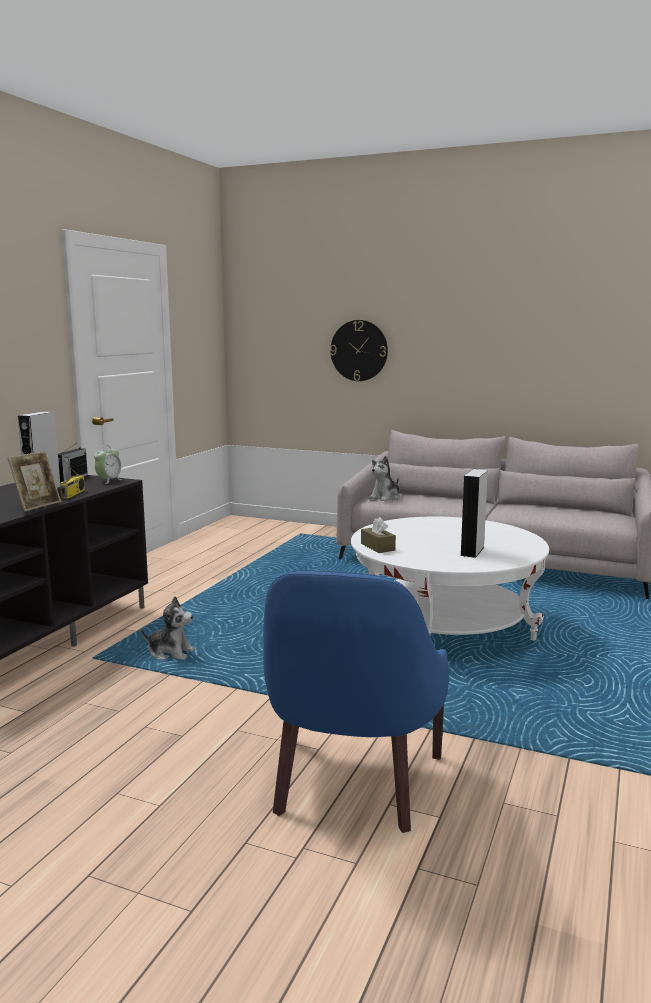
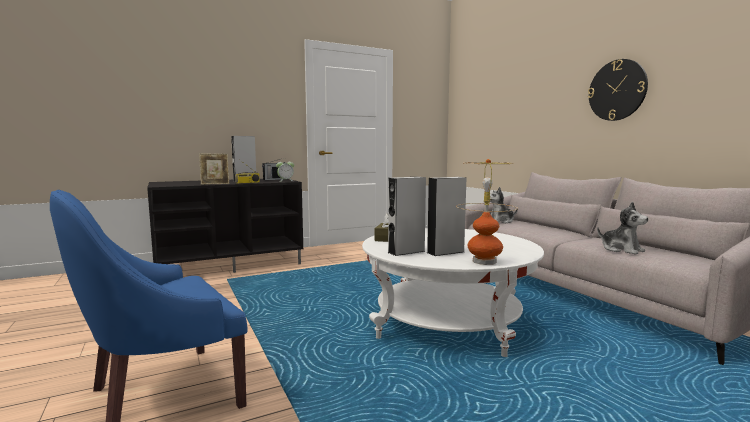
camera: 40 degrees right, 5 degrees down
plush toy [141,596,195,660] -> plush toy moved to [597,202,648,255]
wall clock [330,320,388,381] -> wall clock moved to [588,59,648,121]
none -> grey speaker [388,177,426,256]
none -> table lamp [456,159,518,265]

